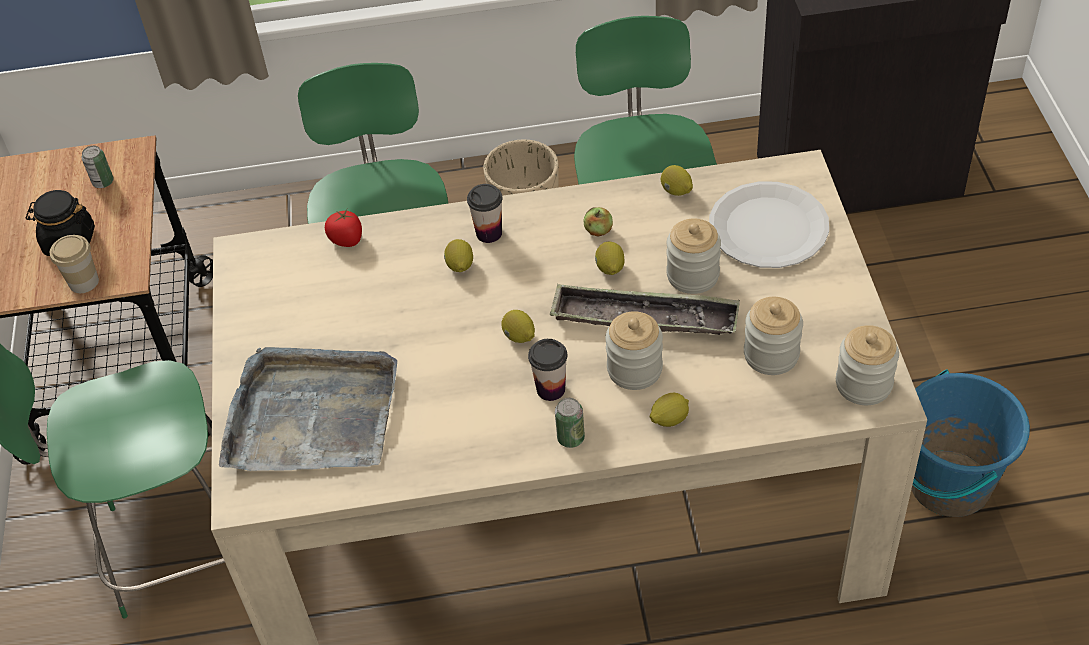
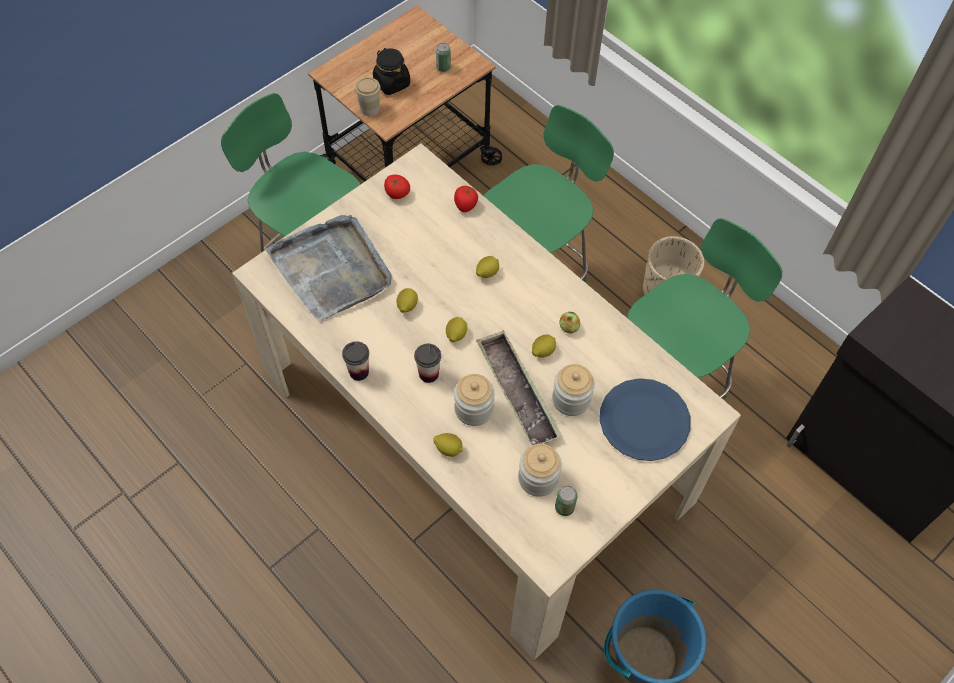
camera: 50 degrees right, 10 degrees up
cup [467,184,502,243] -> cup moved to [342,341,369,381]
can [555,398,585,448] -> can moved to [555,486,578,516]
lemon [661,165,693,196] -> lemon moved to [396,288,418,313]
white plate [709,181,829,268] -> blue plate [600,378,691,461]
jar [836,325,899,405] -> none
none -> tomato [384,175,410,199]

